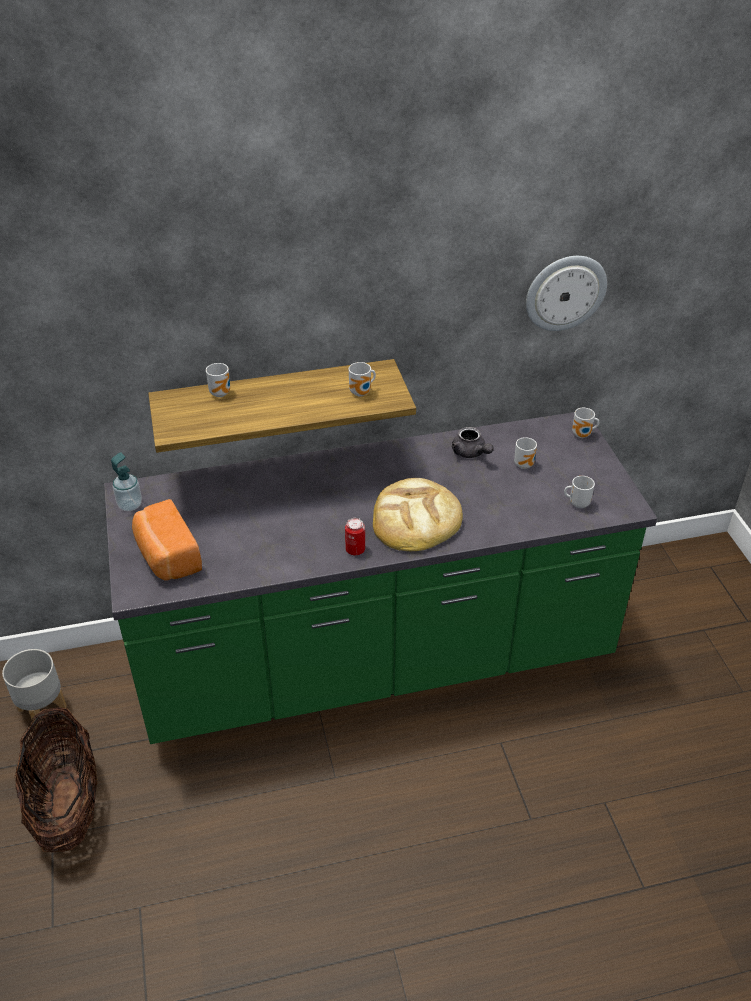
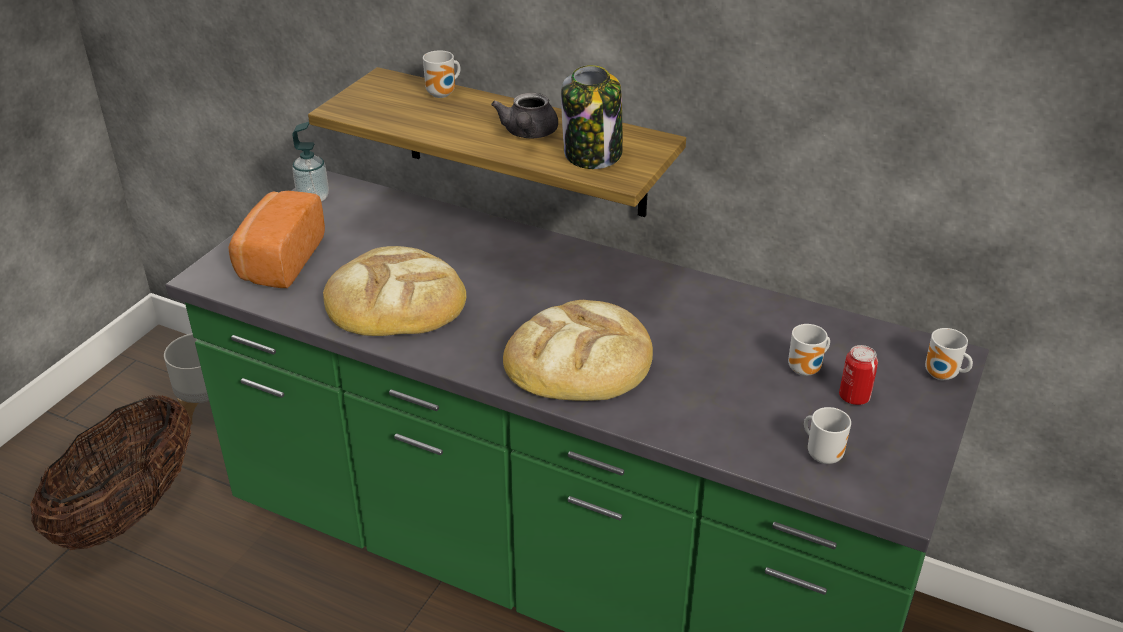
camera: 40 degrees right, 5 degrees down
can [345,518,365,555] -> can moved to [839,345,878,405]
mug [349,362,376,396] -> jar [561,65,623,169]
grey teapot [452,427,494,458] -> grey teapot moved to [491,93,558,138]
wall clock [526,256,607,331] -> none
none -> bread [323,246,466,336]

